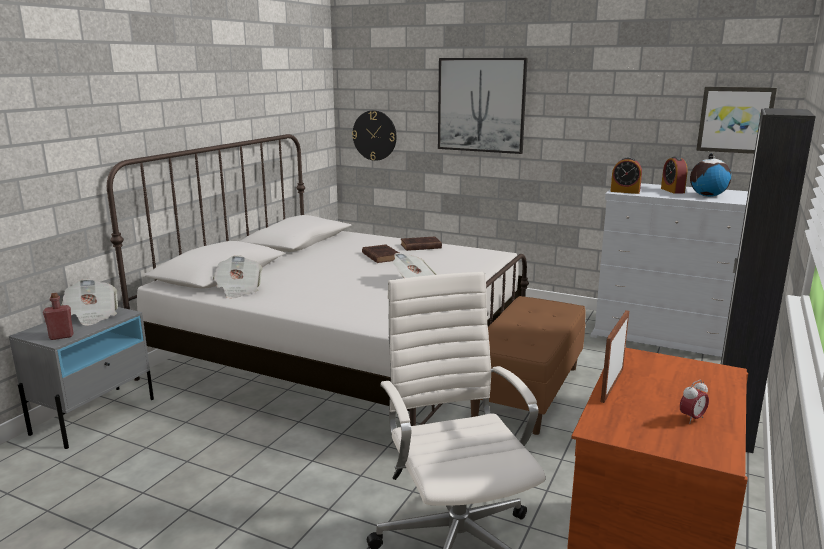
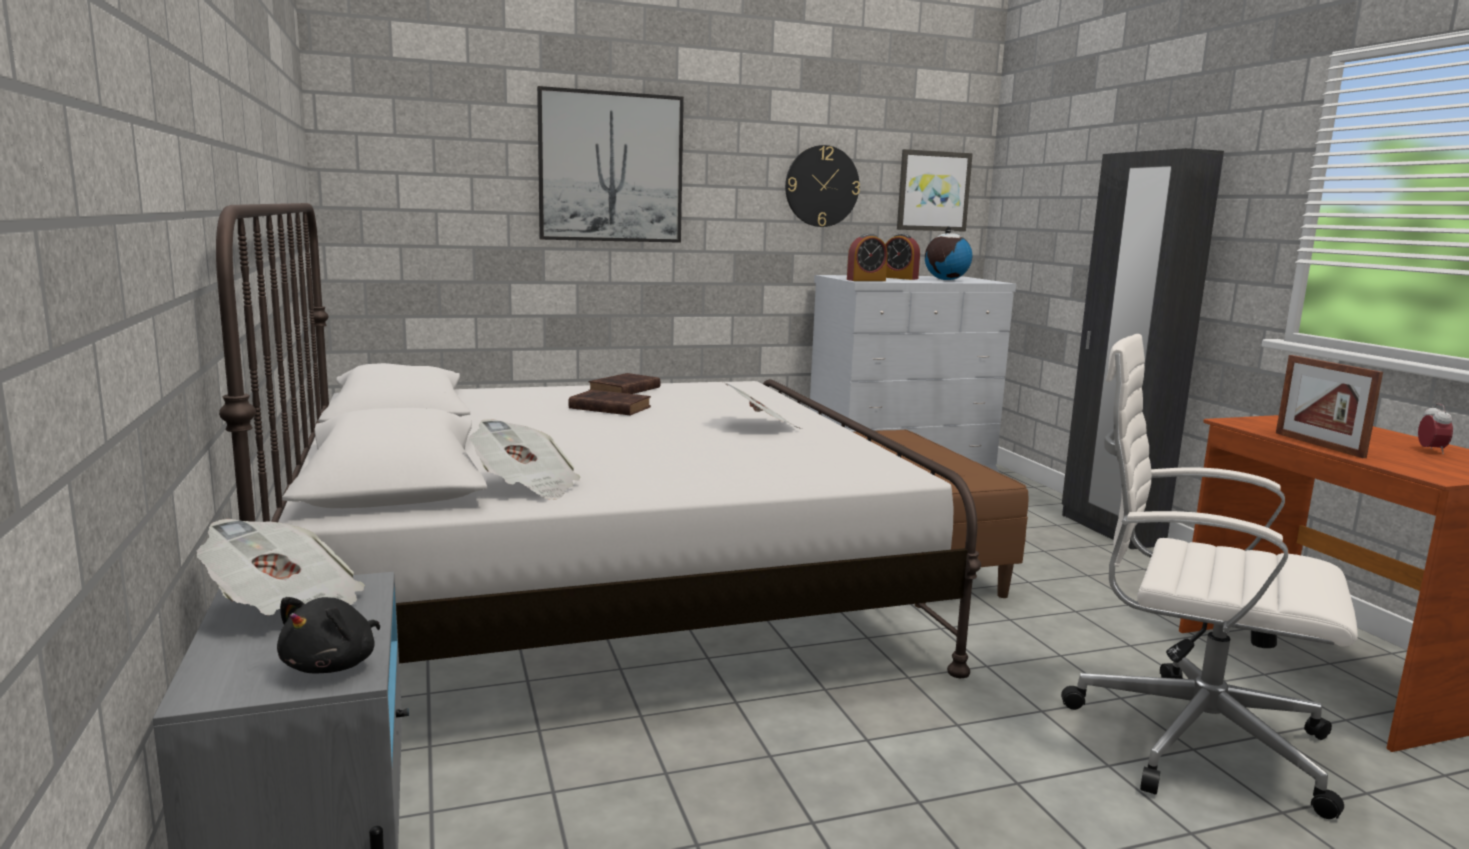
camera: 45 degrees left, 5 degrees down
red bottle [43,293,73,340] -> black plush toy [277,597,380,673]
wall clock [352,110,397,161] -> wall clock moved to [785,145,860,227]

